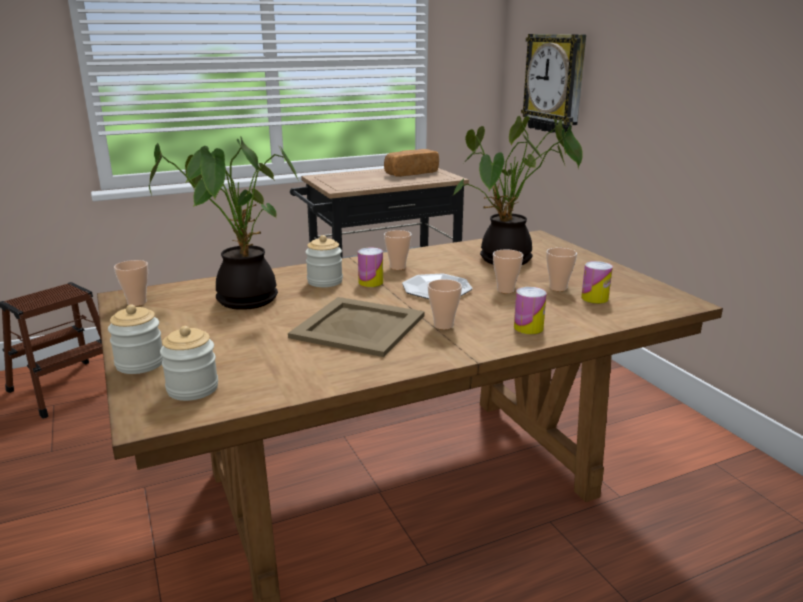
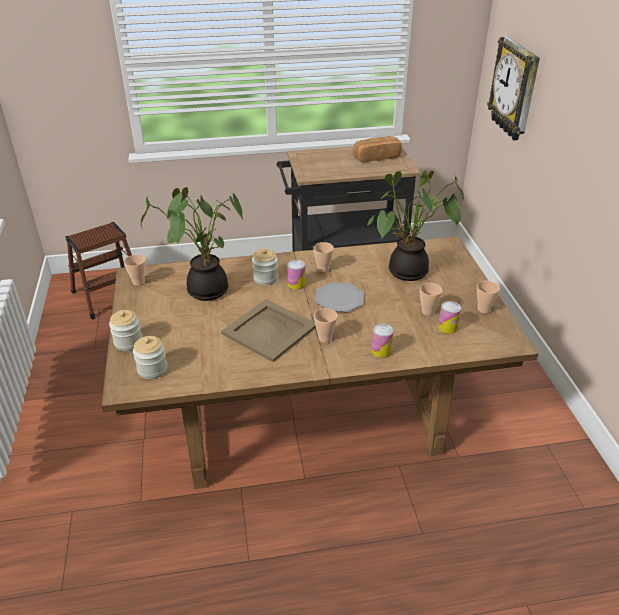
camera: 15 degrees right, 15 degrees up
cup [493,250,523,293] -> cup moved to [477,281,500,313]

